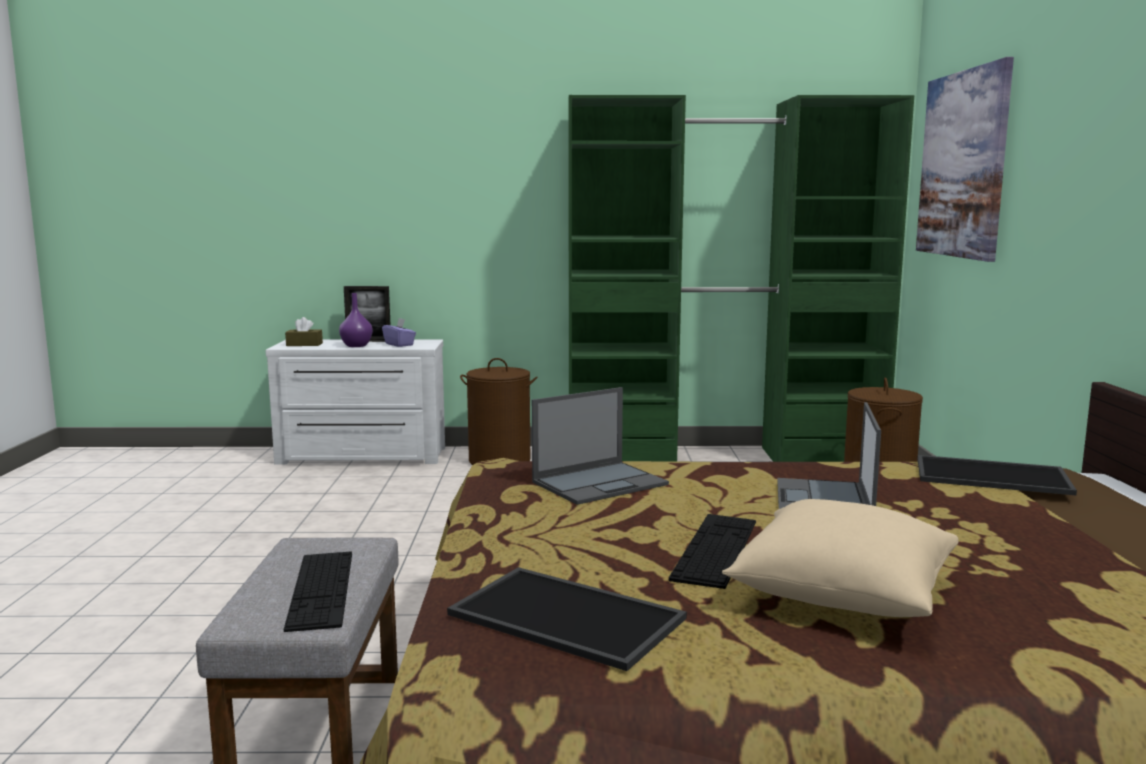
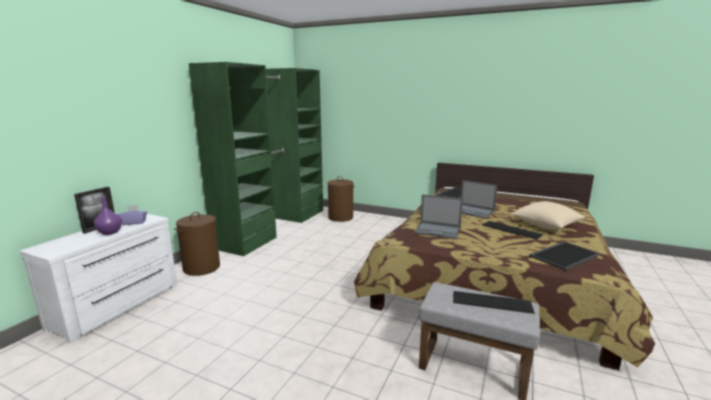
camera: 65 degrees left, 5 degrees up
brown tissue box [285,317,323,346] -> none
laptop [532,387,669,505] -> laptop turned 120 degrees clockwise [414,195,463,239]
picture [916,57,1014,262] -> none

